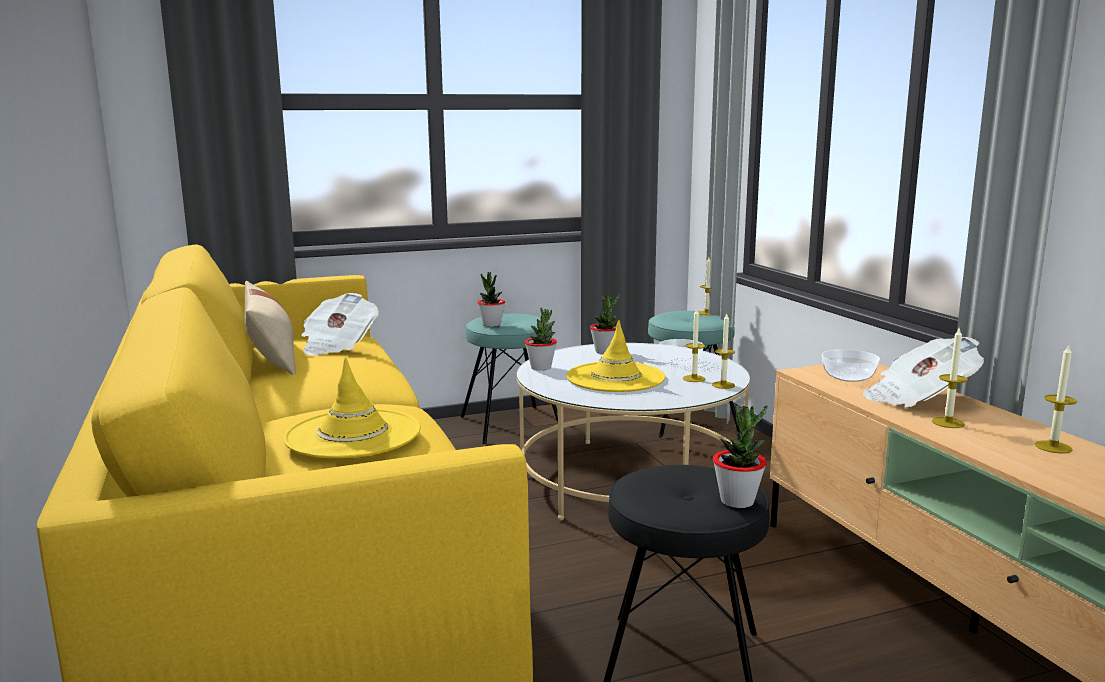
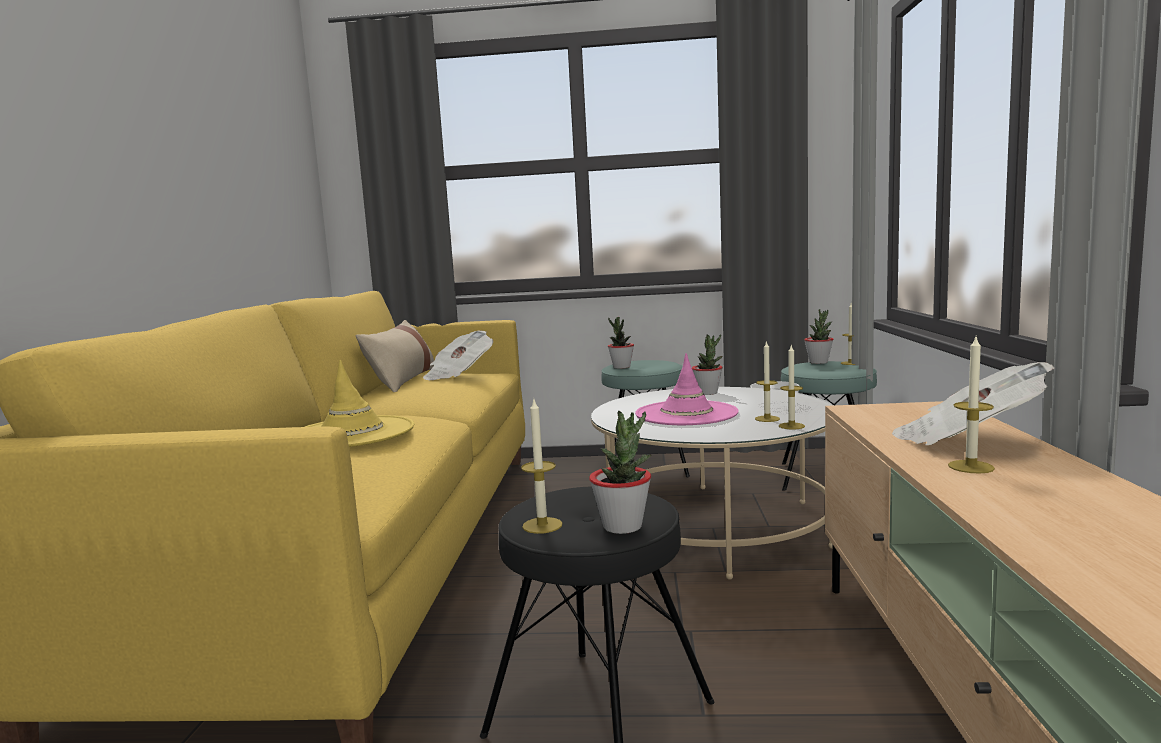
camera: 25 degrees right, 5 degrees down
potted plant [525,308,557,371] -> potted plant moved to [804,309,833,364]
yellow hat [567,320,665,392] -> pink hat [635,353,739,425]
bowl [822,349,880,382] -> none
candle [1035,345,1077,453] -> candle moved to [521,400,562,534]

